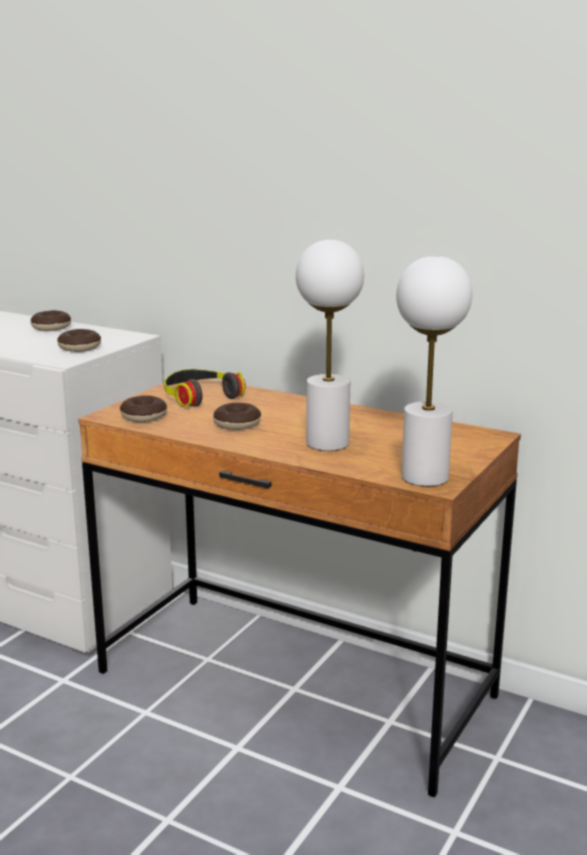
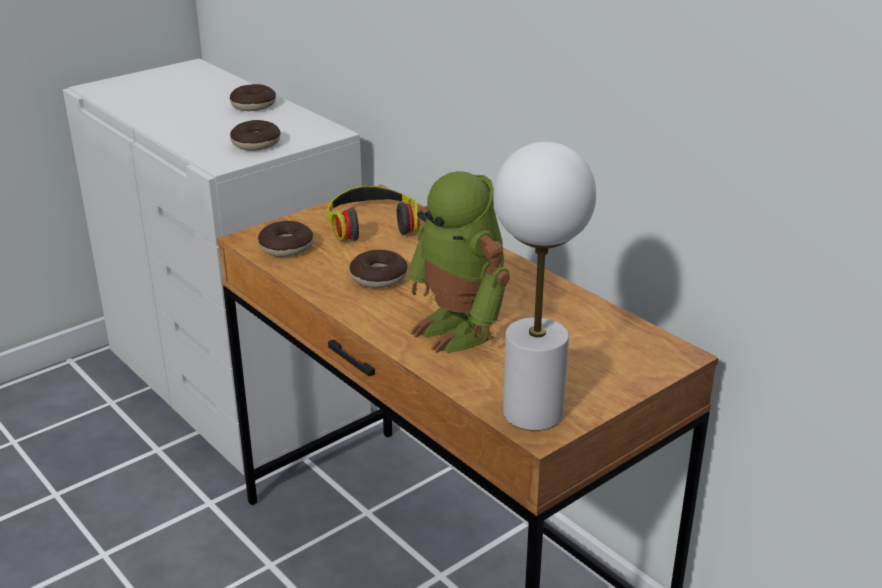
camera: 20 degrees right, 10 degrees up
white table lamp [296,240,364,451] -> toy robot [408,171,510,353]

